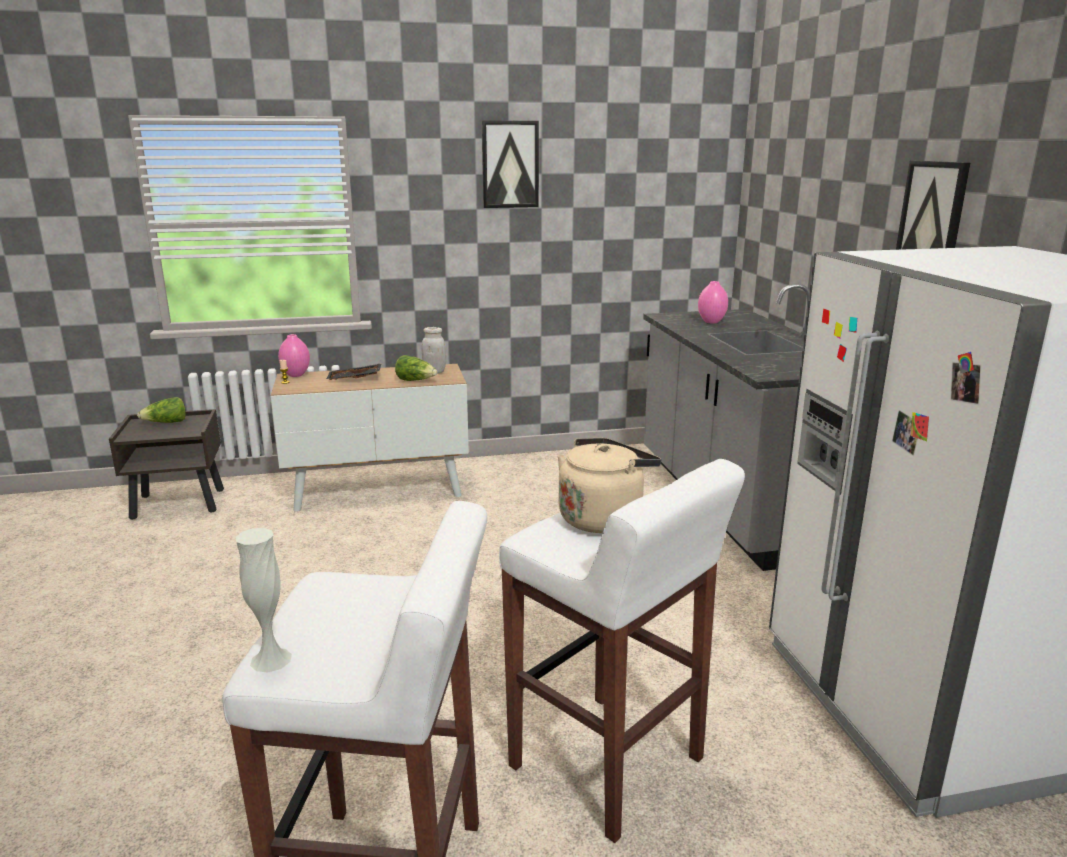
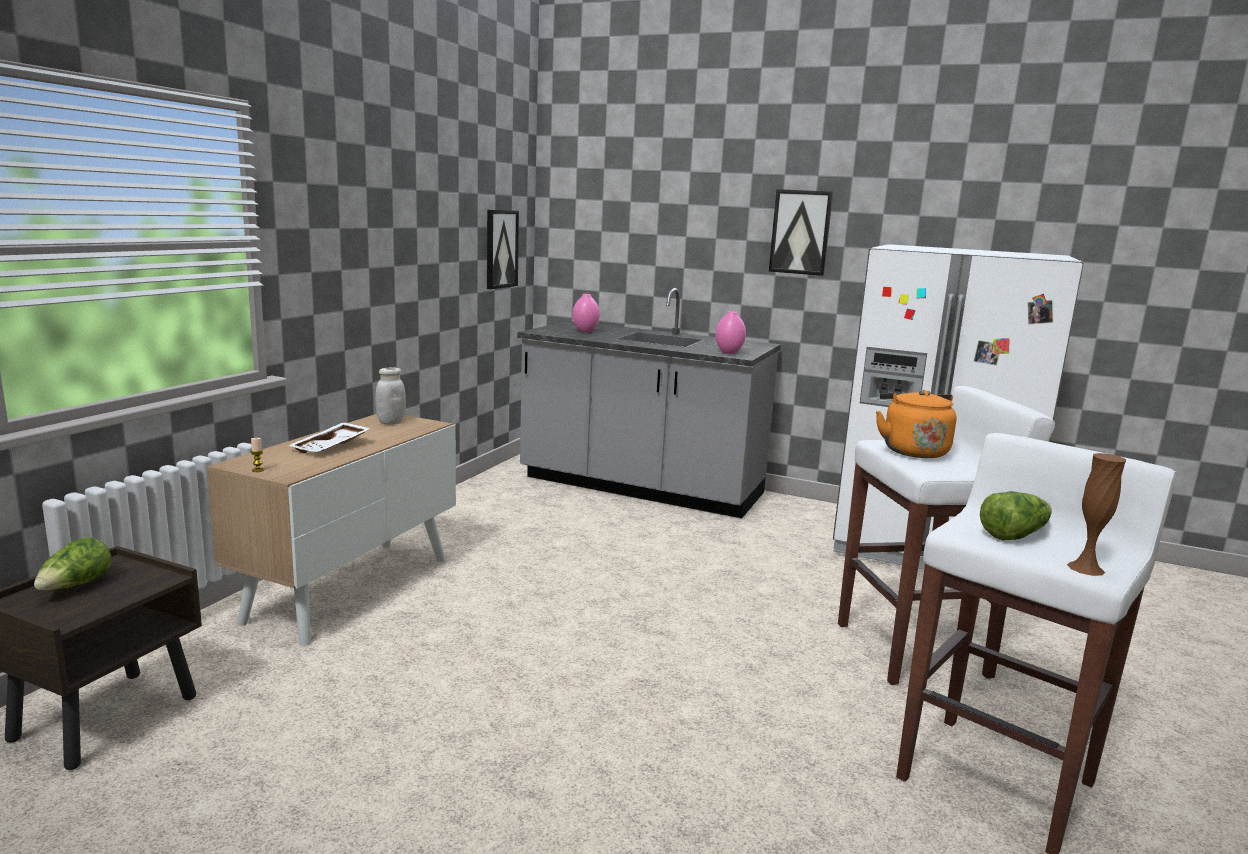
camera: 55 degrees left, 5 degrees down
white vase [236,528,292,672] -> brown vase [1067,453,1126,576]
pink vase [278,334,310,377] -> pink vase moved to [715,311,746,354]
black tray [326,363,382,380] -> white tray [288,422,371,453]
lettuce [395,355,437,381] -> lettuce moved to [980,491,1052,540]
picture [482,120,539,208] -> picture moved to [487,210,519,289]
beige kettle [557,438,661,533] -> orange kettle [876,390,957,458]

